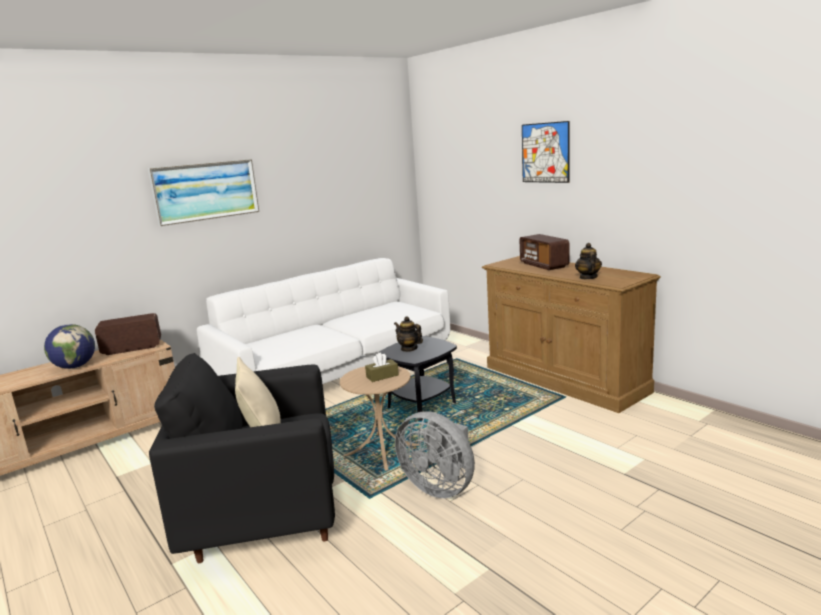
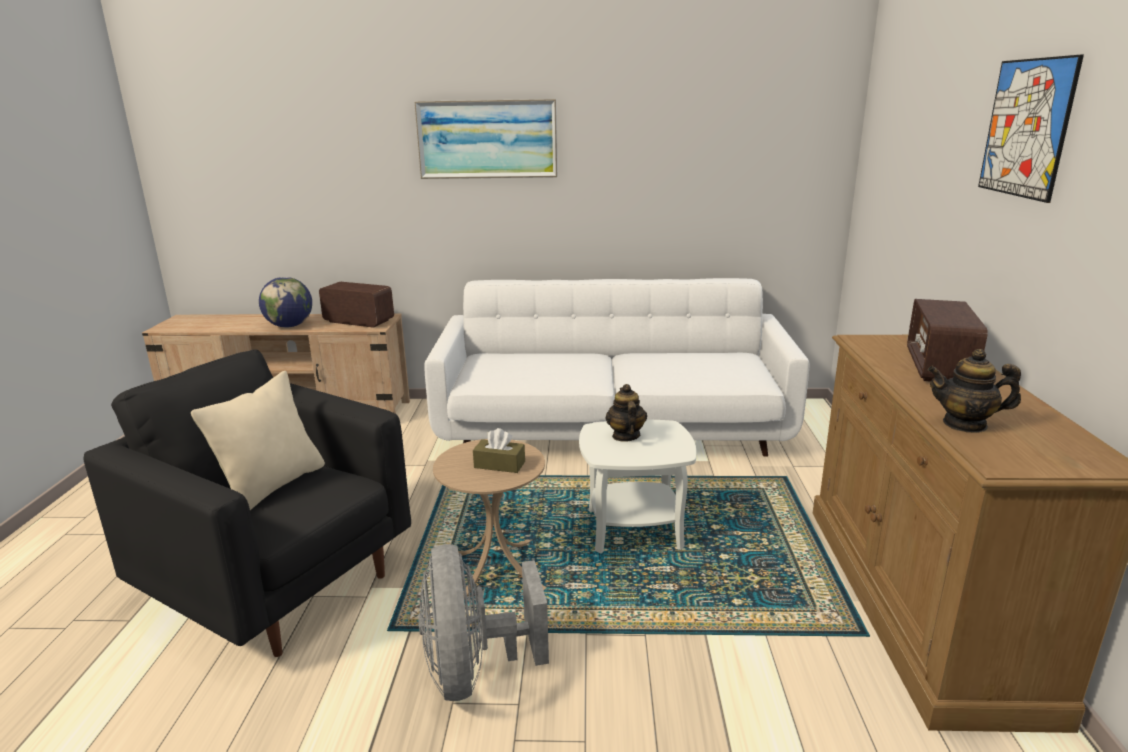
camera: 40 degrees right, 5 degrees up
black side table [379,336,457,421] -> white side table [579,420,696,553]
teapot [575,243,602,279] -> teapot turned 120 degrees counterclockwise [927,349,1021,433]

